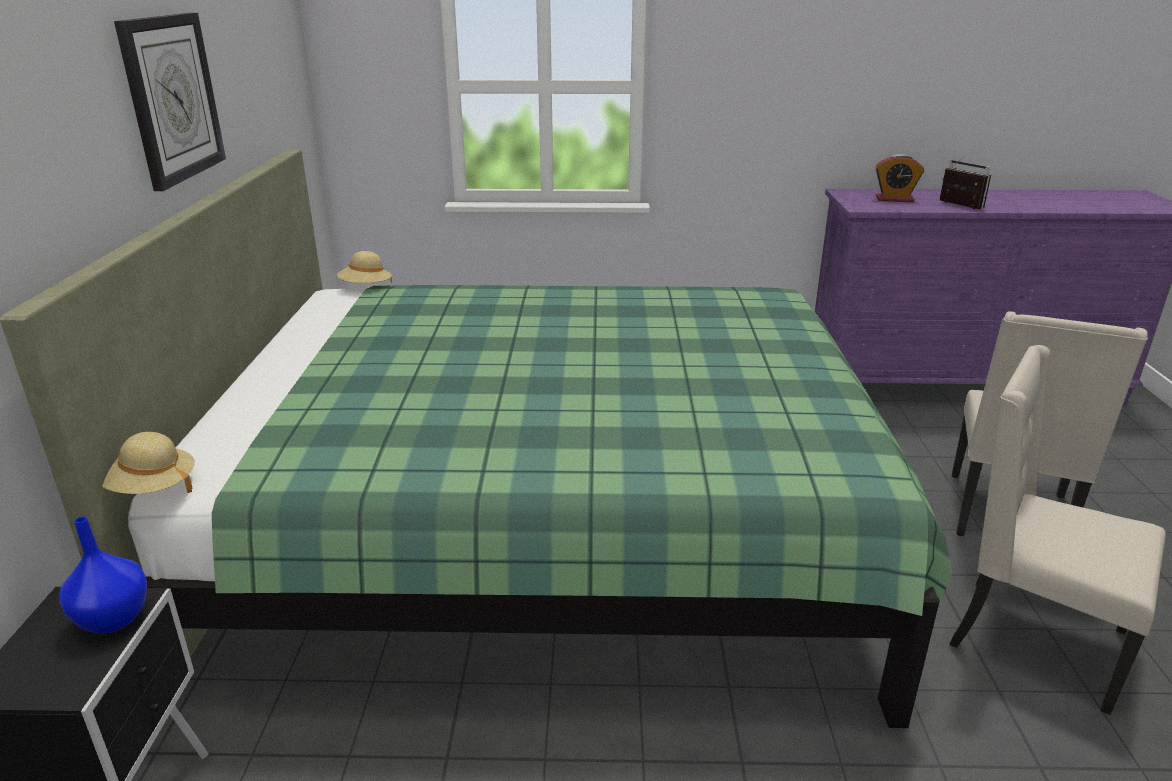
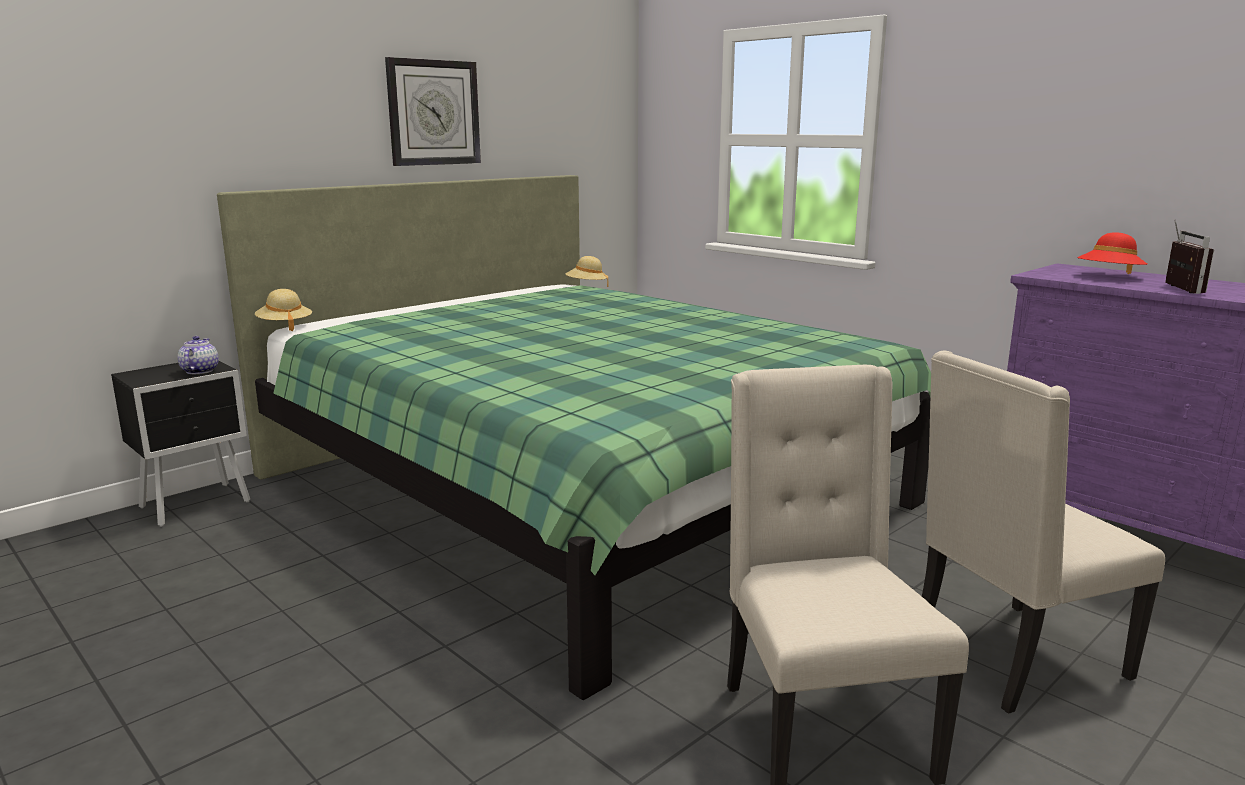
camera: 45 degrees right, 10 degrees down
blue vase [60,516,147,634] -> teapot [178,336,219,374]
alarm clock [875,154,924,202] -> red hat [1077,232,1148,274]

